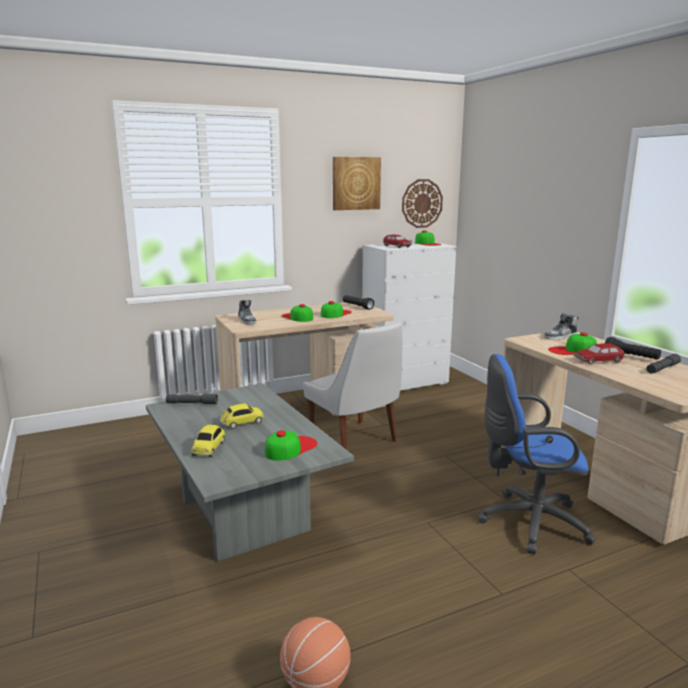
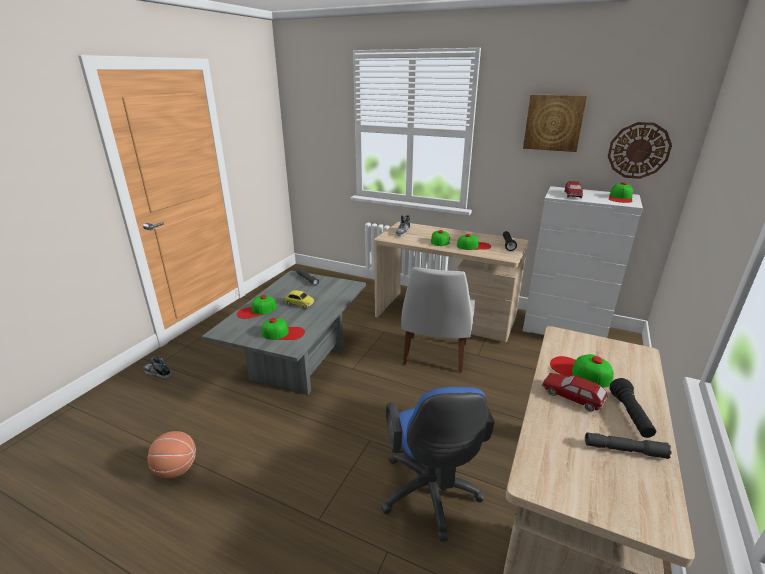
camera: 50 degrees right, 10 degrees up
toy car [191,425,225,457] -> cap [237,295,277,319]
blue office chair [478,354,596,554] -> blue office chair turned 150 degrees counterclockwise [381,387,495,542]
shoe [544,313,579,340] -> shoe moved to [143,356,171,379]

